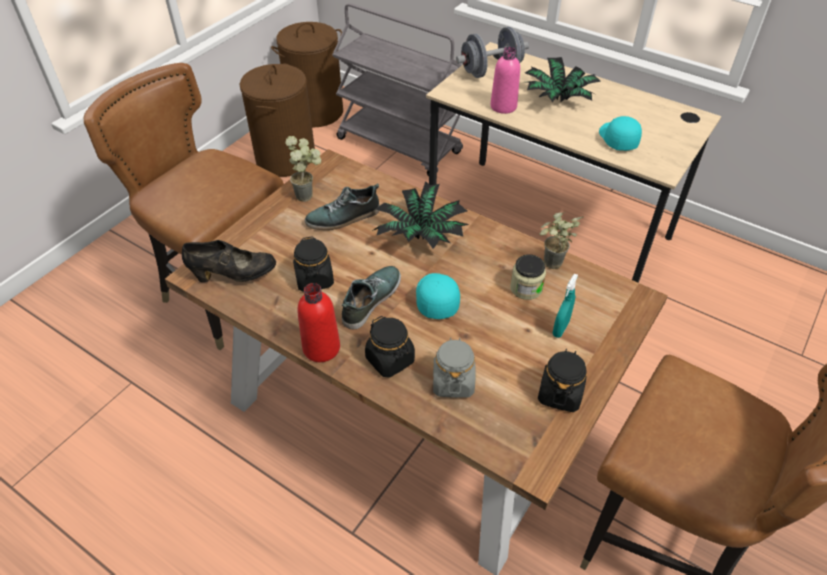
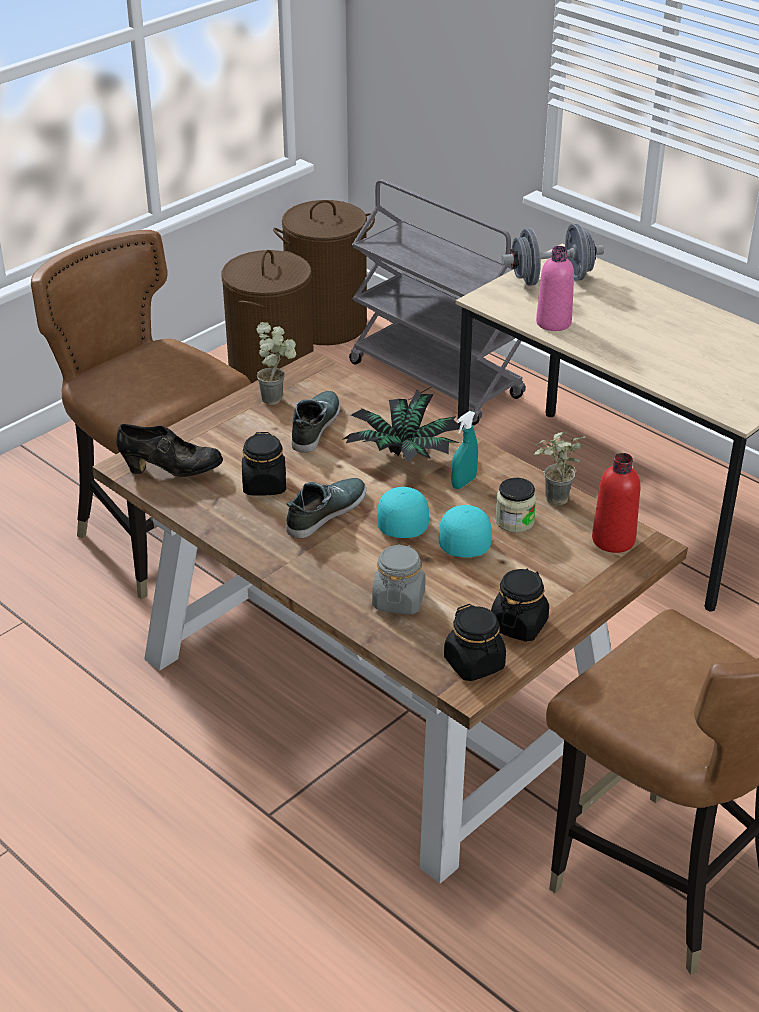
camera: 10 degrees right, 10 degrees down
red bottle [297,283,340,362] -> red bottle moved to [592,453,640,553]
shoe [305,183,379,230] -> shoe turned 120 degrees clockwise [292,391,340,453]
black jar [365,316,415,377] -> black jar moved to [444,604,506,681]
potted plant [525,57,601,102] -> none
turquoise spray bottle [553,273,578,338] -> turquoise spray bottle moved to [451,411,478,489]
turquoise cap [599,116,642,151] -> turquoise cap moved to [439,505,492,557]

